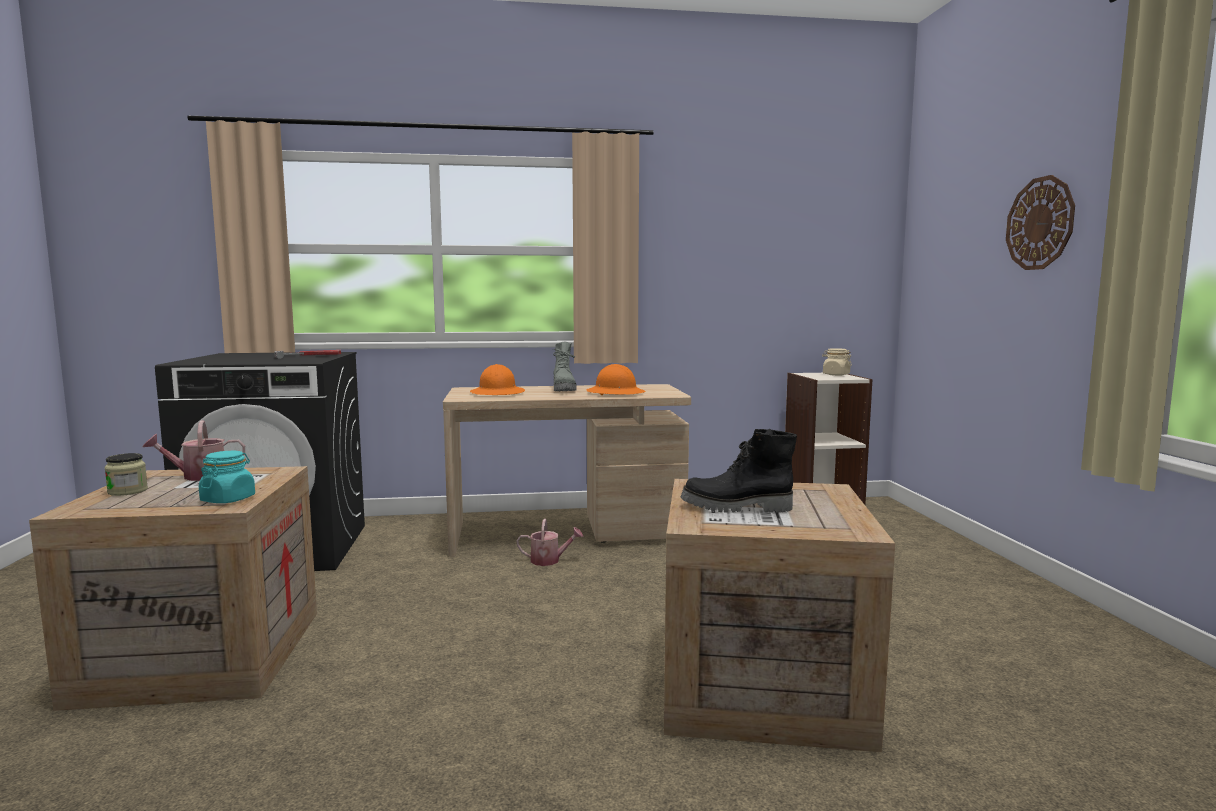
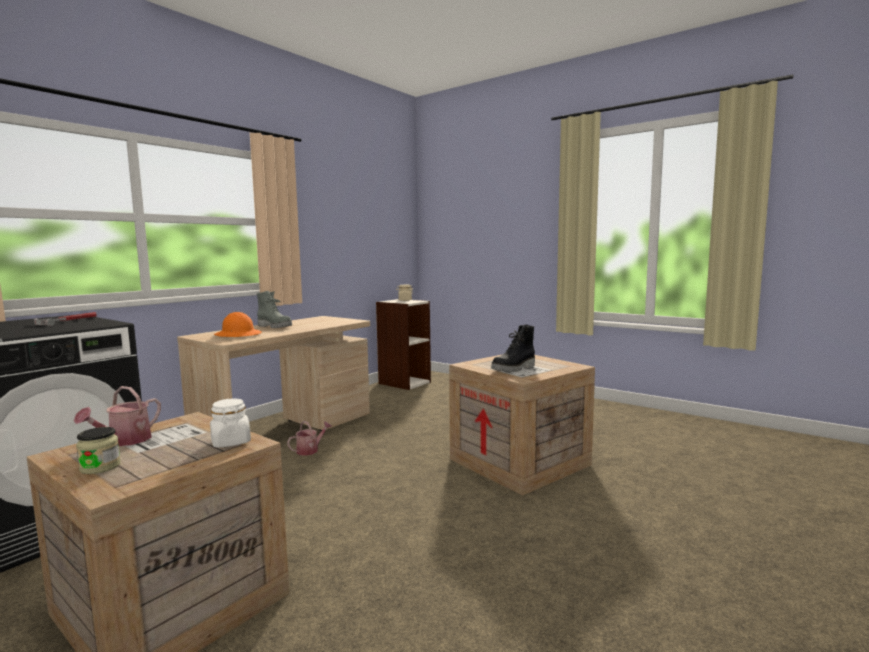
camera: 45 degrees left, 0 degrees up
turquoise jar [199,451,255,503] -> white jar [210,398,251,448]
orange hard hat [586,364,645,395] -> none
wall clock [1006,175,1075,270] -> none

